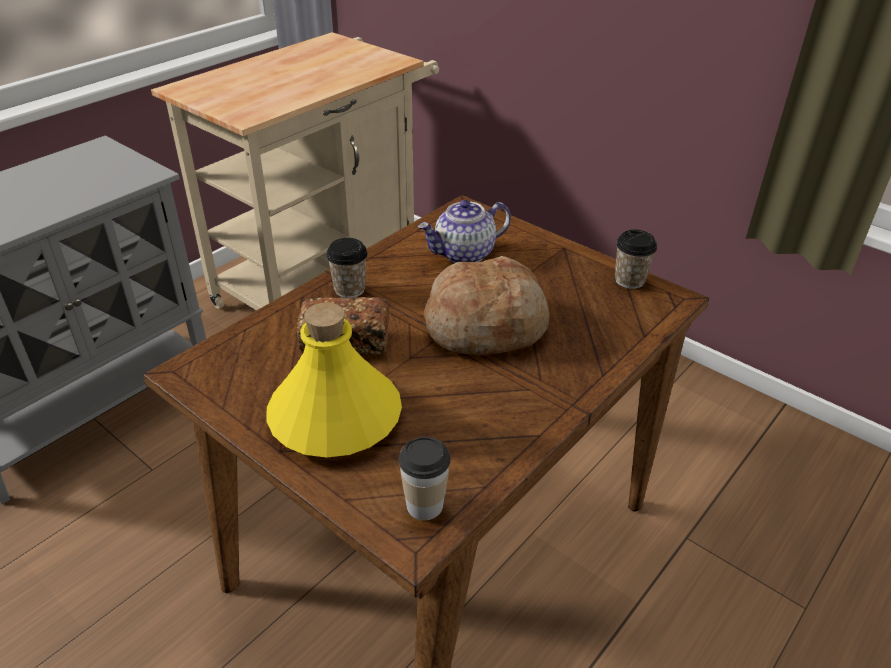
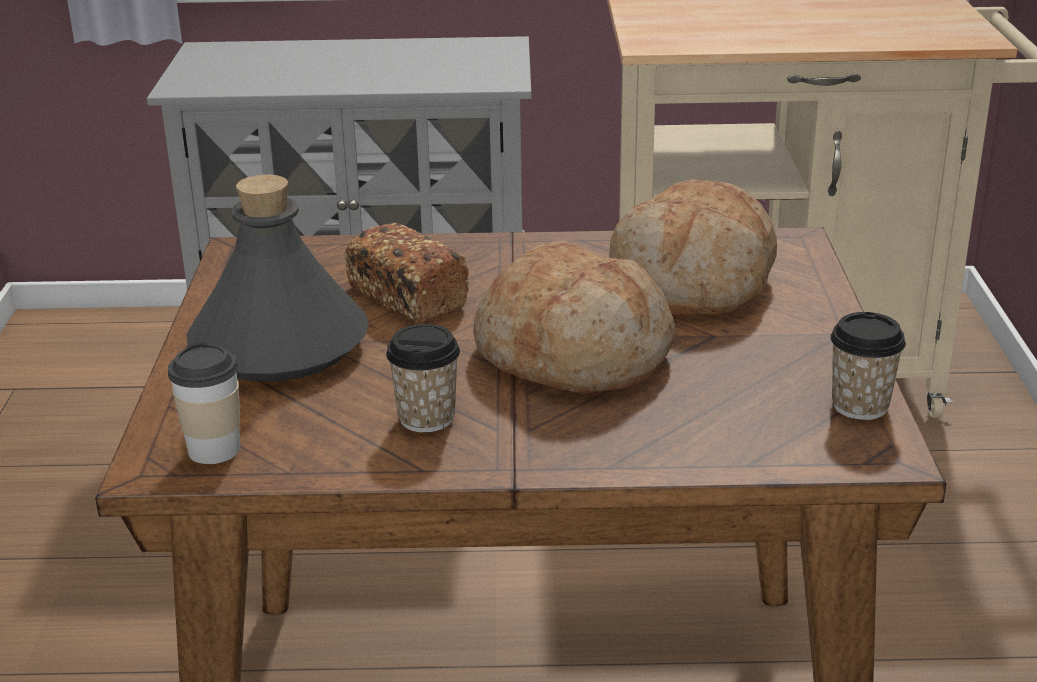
camera: 50 degrees right, 10 degrees down
yellow bottle [266,302,402,457] -> grey bottle [186,174,369,382]
cup [326,238,368,298] -> cup moved to [386,324,460,433]
teapot [418,200,511,263] -> bread [609,179,777,315]

